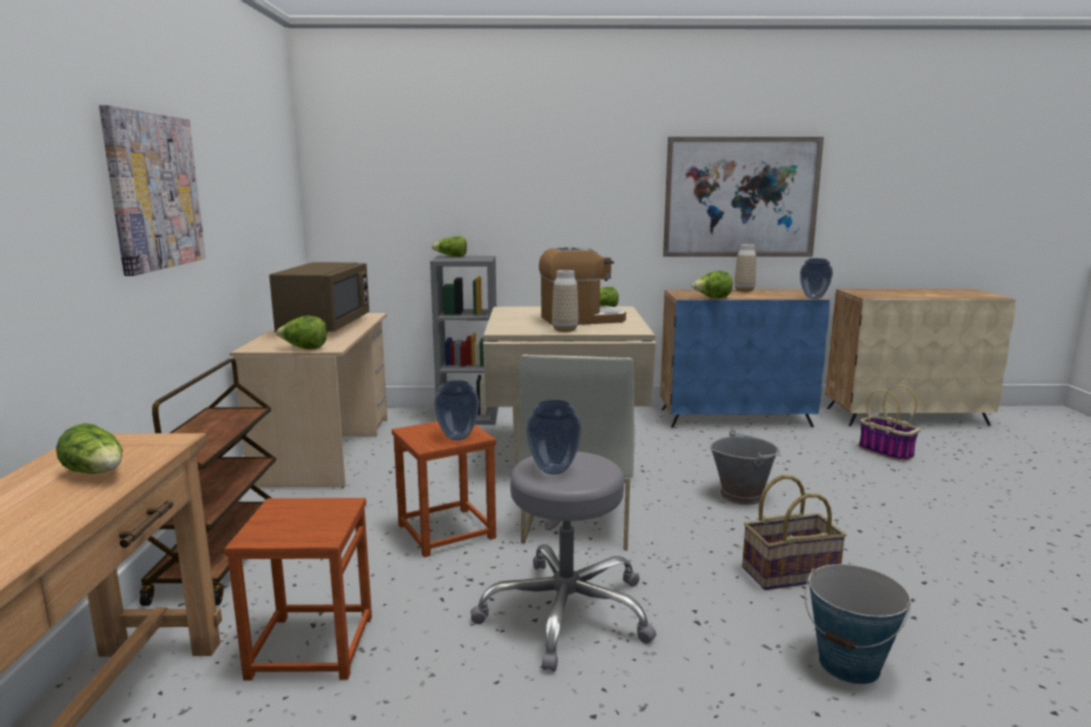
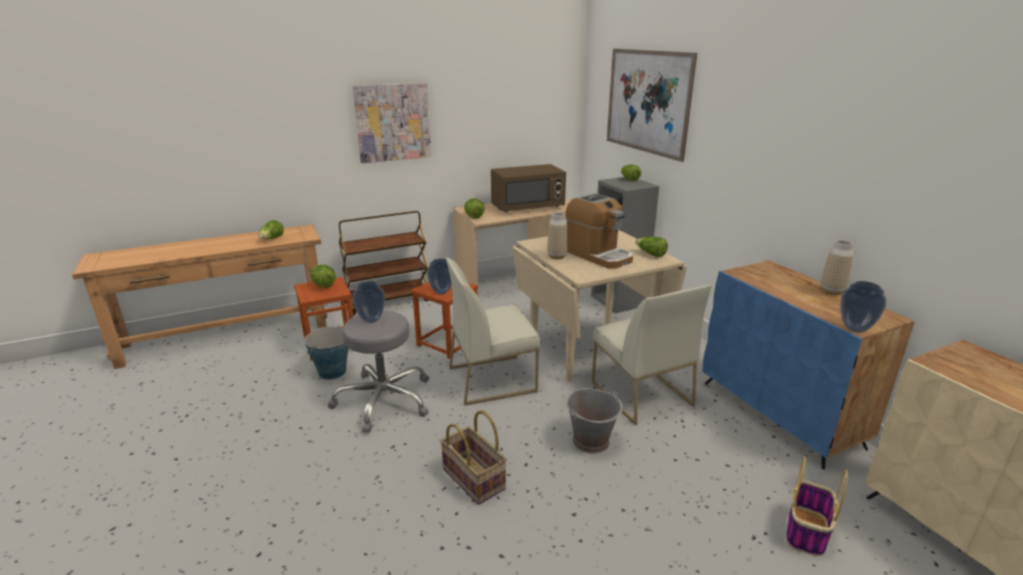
camera: 65 degrees right, 10 degrees up
picture [663,137,824,257] -> picture moved to [607,49,697,162]
lettuce [692,271,733,298] -> lettuce moved to [311,265,336,288]
bucket [804,564,911,684] -> bucket moved to [304,326,348,380]
none -> white chair [591,285,712,425]

